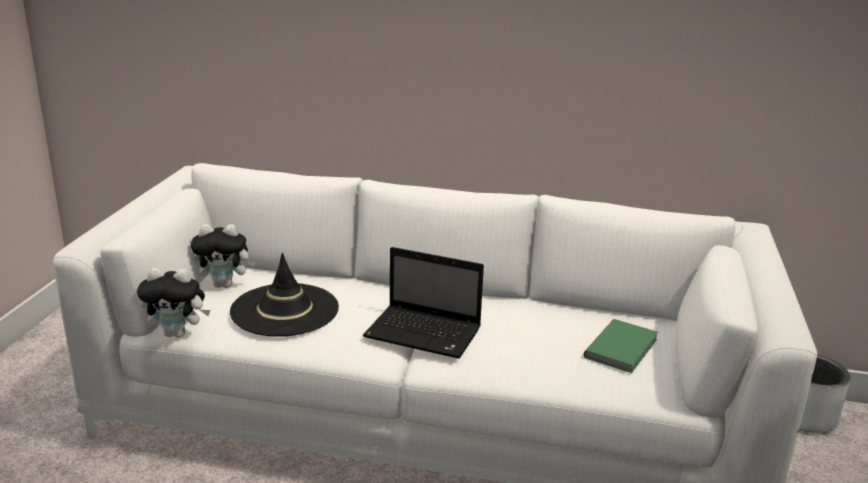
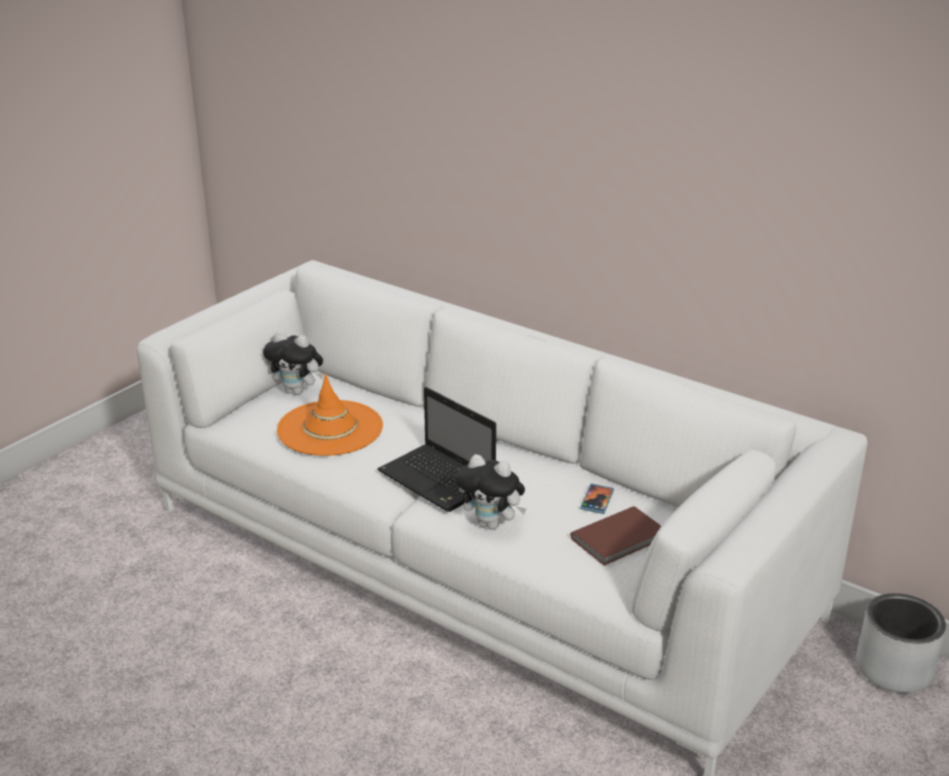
camera: 25 degrees right, 5 degrees up
plush toy [137,268,210,338] -> plush toy moved to [456,454,526,530]
black hat [230,253,339,337] -> orange hat [277,374,383,456]
green book [584,319,658,373] -> brown book [571,506,661,566]
none -> phone [580,483,614,514]

